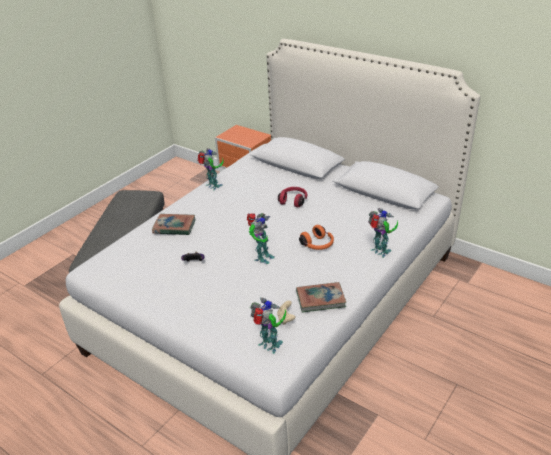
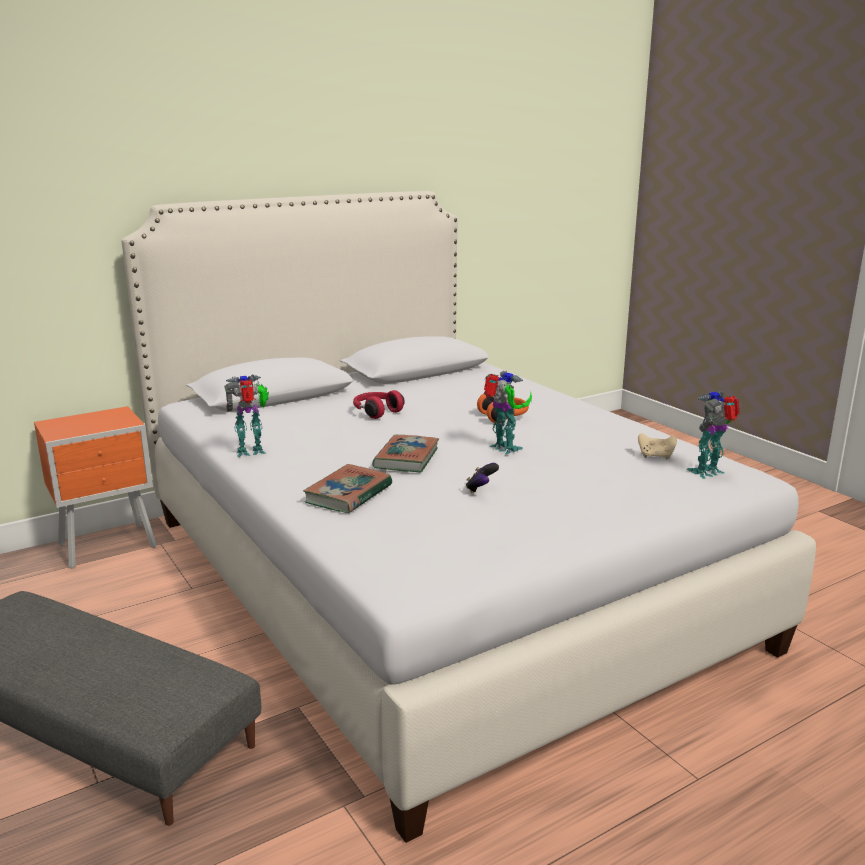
camera: 70 degrees left, 15 degrees down
book [296,282,346,313] -> book moved to [372,435,439,472]
toy robot [368,208,398,258] -> none

